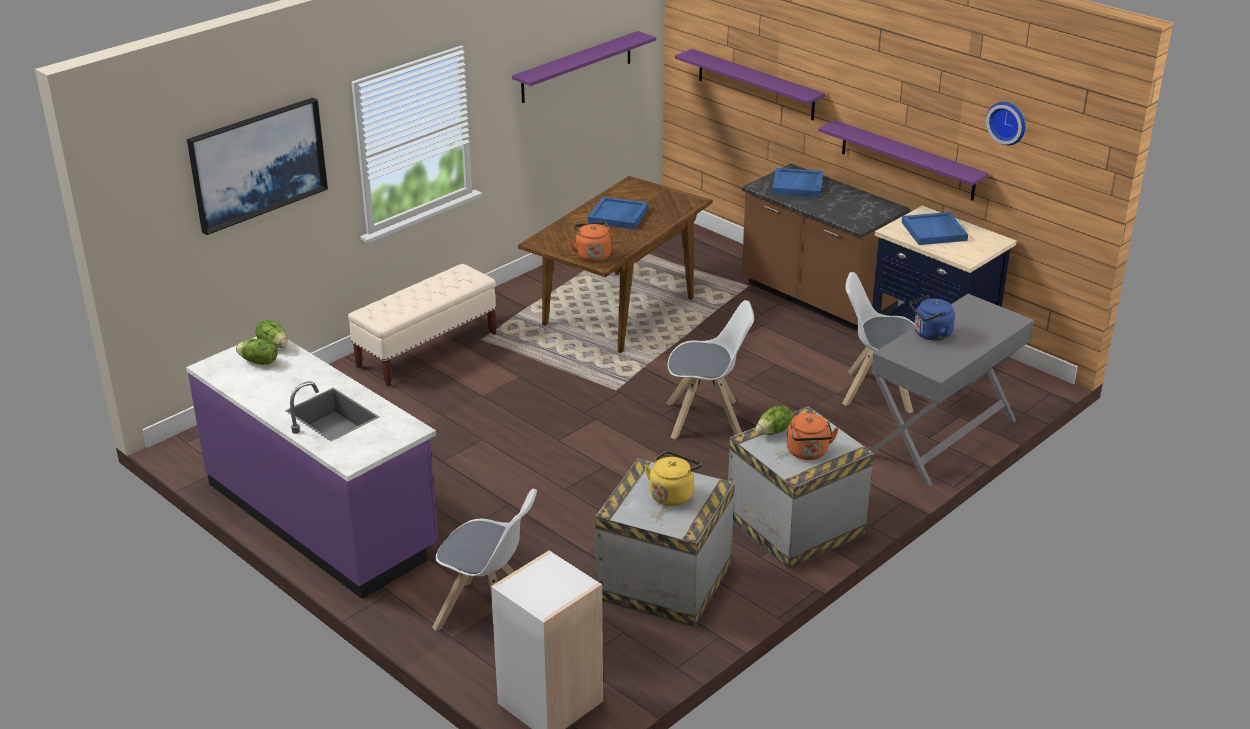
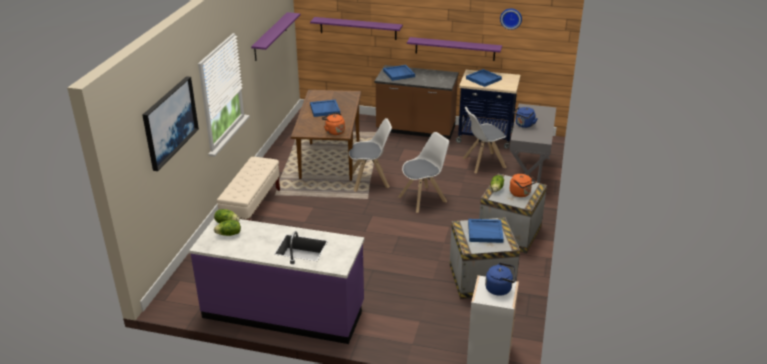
camera: 30 degrees left, 0 degrees up
chair [432,489,537,631] -> chair moved to [349,118,392,192]
yellow kettle [644,451,701,506] -> blue tray [468,219,504,243]
none -> blue kettle [485,263,516,296]

